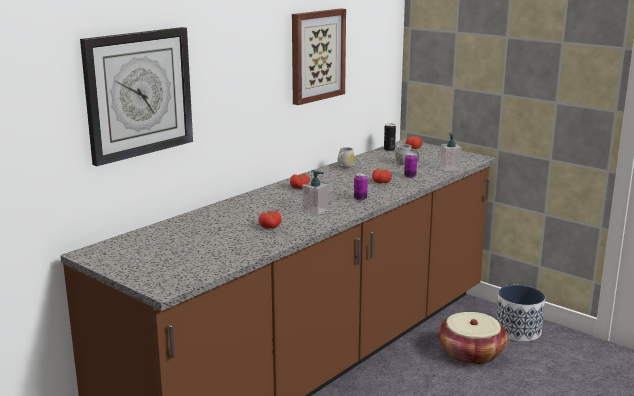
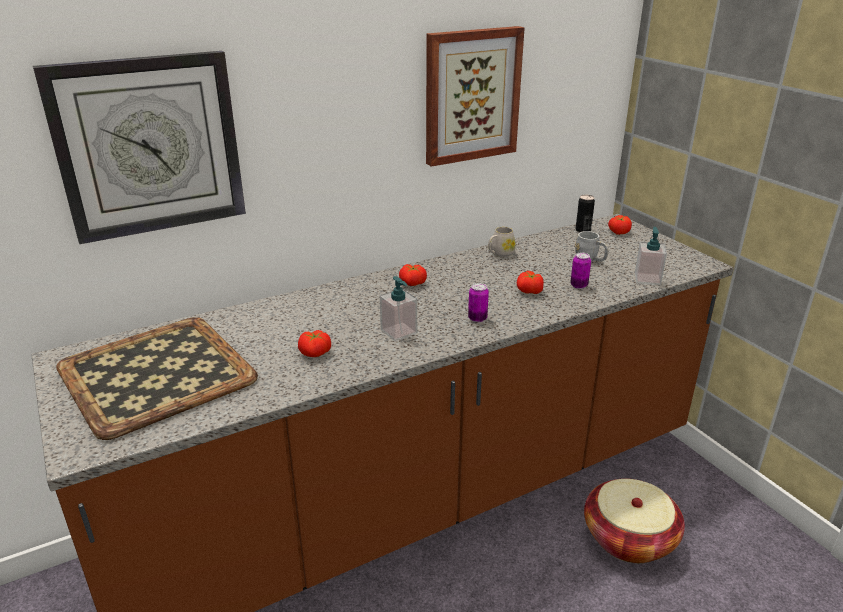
camera: 20 degrees right, 10 degrees up
planter [496,285,545,342] -> none
none -> tray [56,317,258,440]

